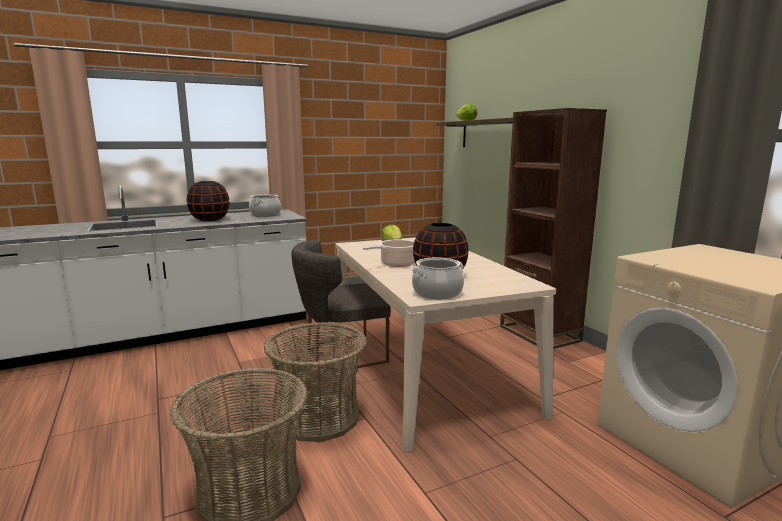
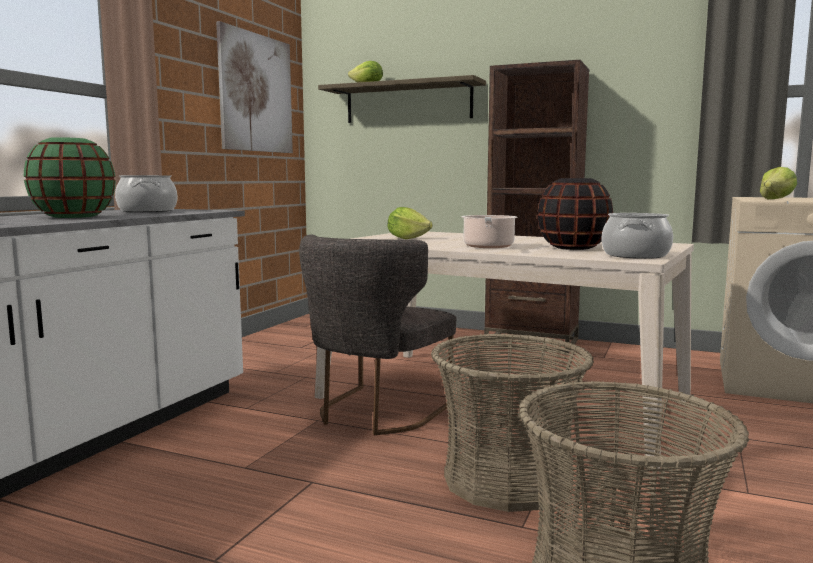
camera: 40 degrees left, 5 degrees down
black vase [187,181,230,221] -> green vase [24,137,116,218]
none -> picture [216,21,293,153]
none -> lettuce [760,167,797,199]

